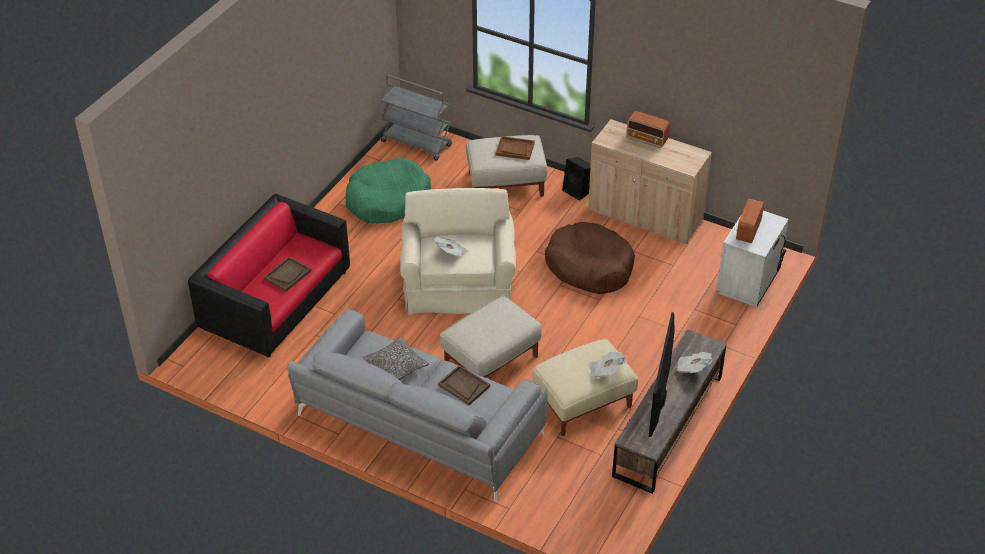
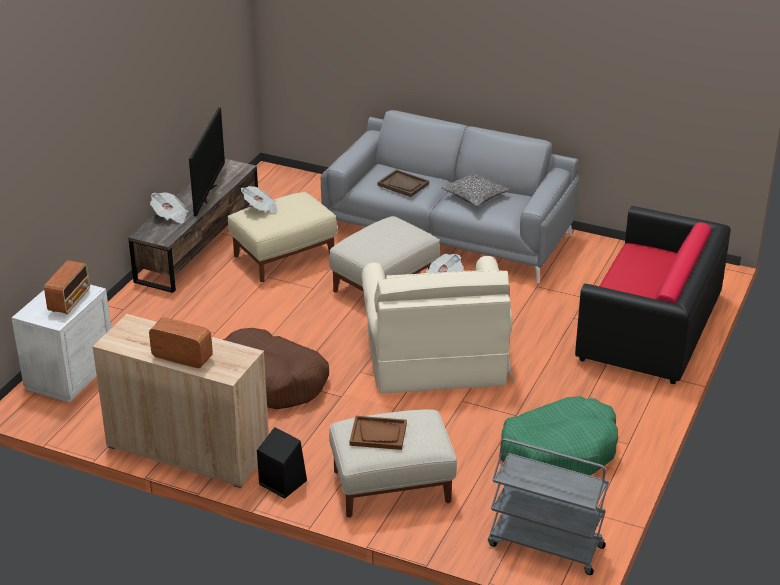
camera: 175 degrees right, 10 degrees down
brown tray [264,256,312,292] -> none

